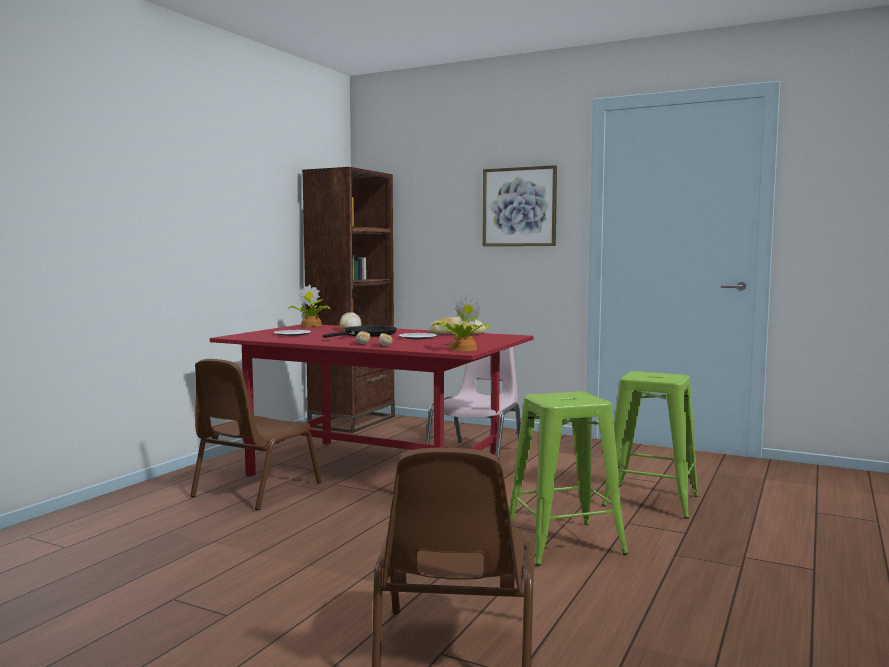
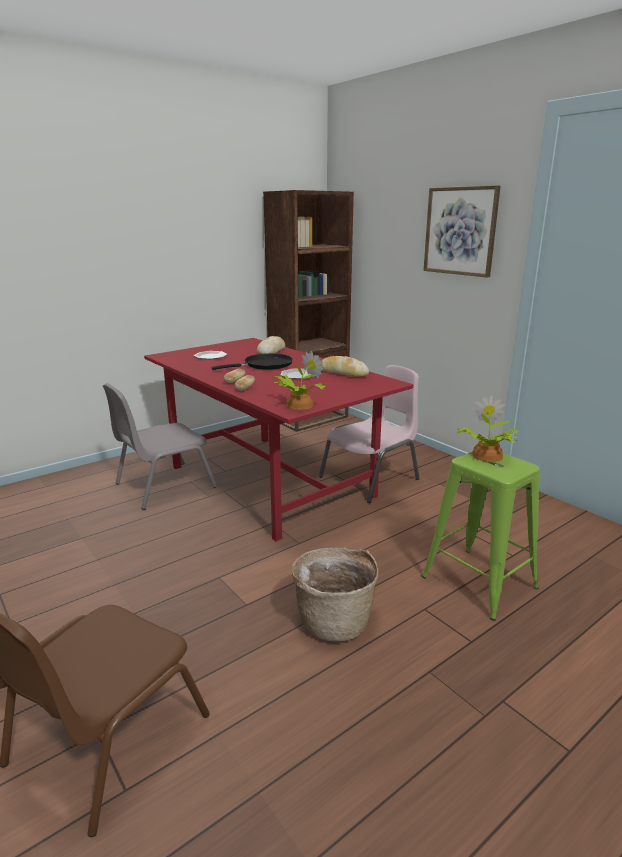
camera: 25 degrees right, 15 degrees up
brown chair [190,359,321,510] -> grey chair [103,383,217,510]
potted plant [288,284,330,327] -> potted plant moved to [456,395,518,462]
green stool [509,391,628,566] -> basket [292,547,379,642]

